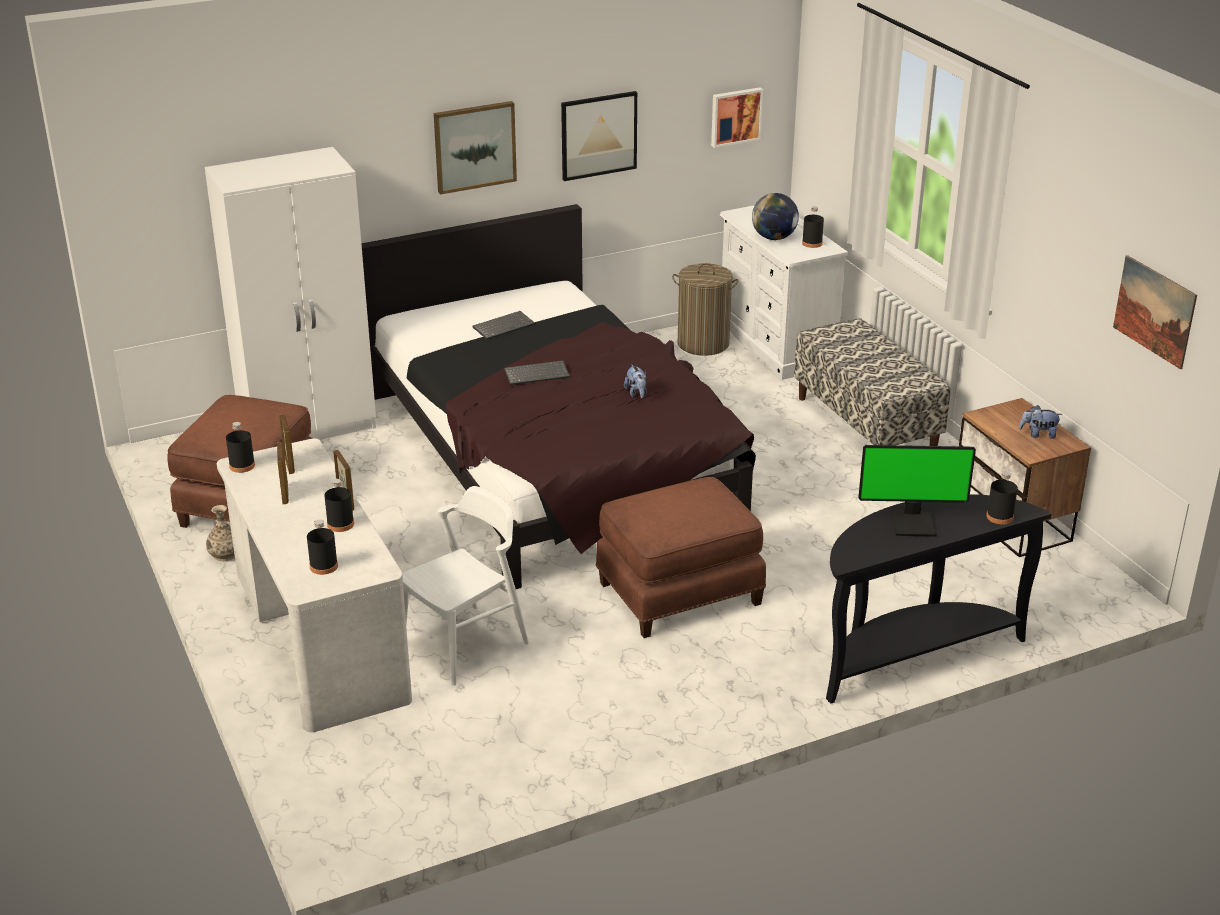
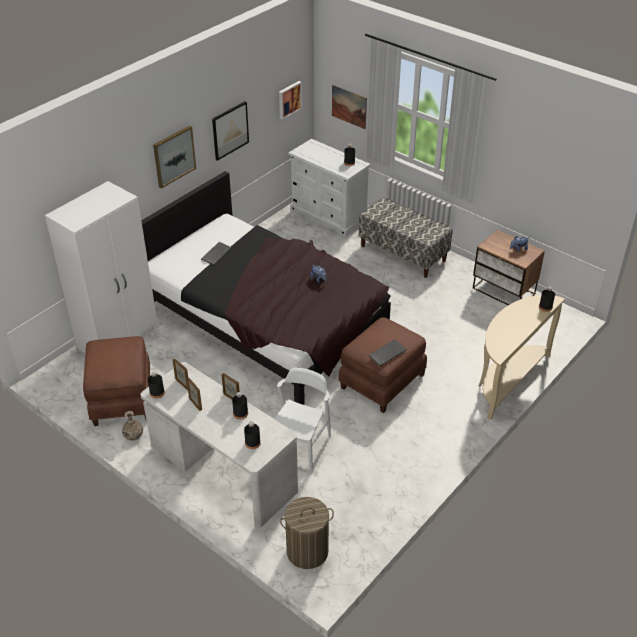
camera: 25 degrees left, 10 degrees up
keyboard [504,360,570,385] -> keyboard moved to [369,339,407,366]
laundry basket [672,263,739,356] -> laundry basket moved to [280,497,334,569]
globe [752,193,799,240] -> none
black console table [826,494,1051,703] -> beige console table [479,295,565,420]
monitor [858,445,976,537] -> none
picture [1113,255,1197,369] -> picture moved to [332,85,367,129]

